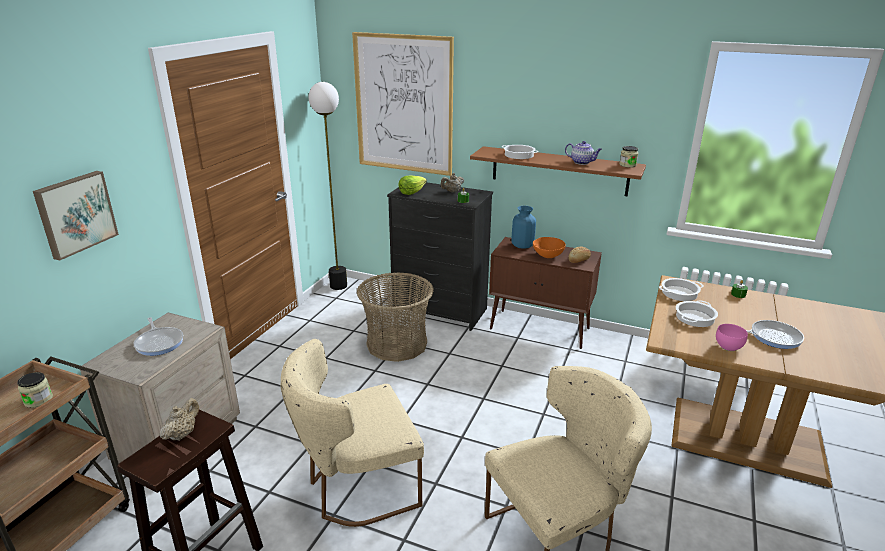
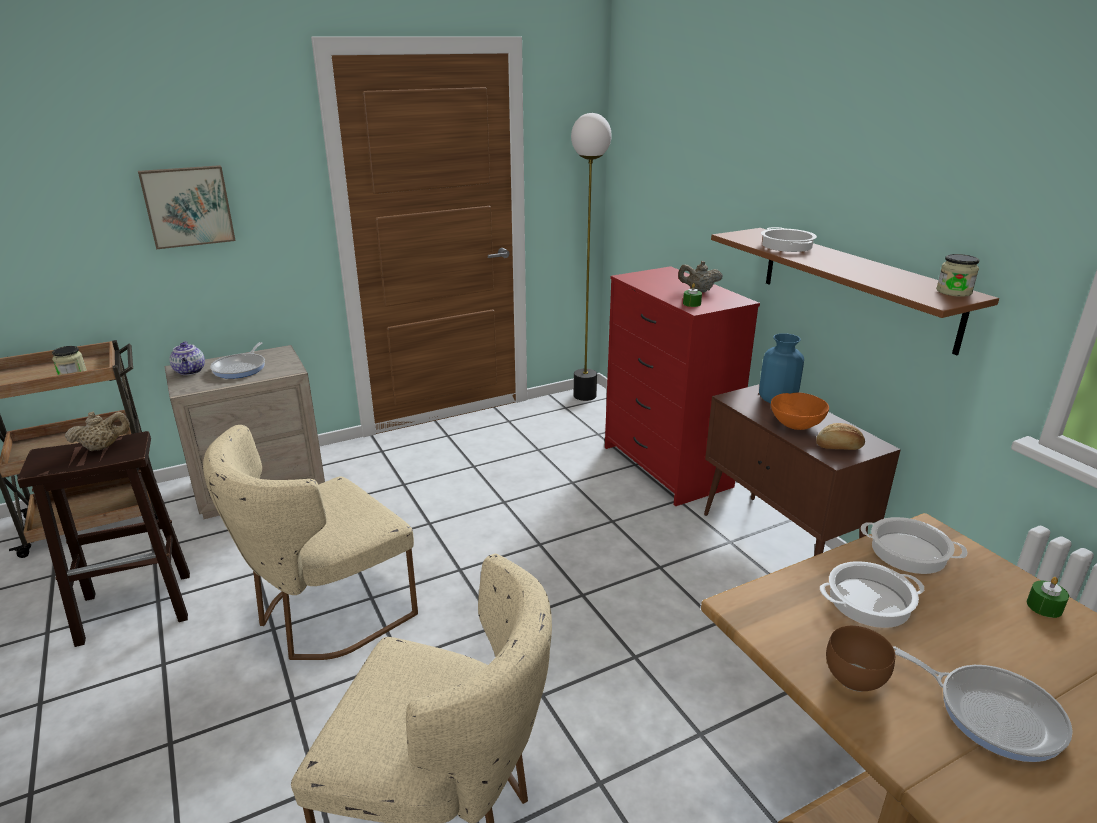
camera: 40 degrees right, 0 degrees up
beige chair [280,339,424,527] -> beige chair turned 60 degrees counterclockwise [203,425,418,660]
picture [352,32,454,176] -> none
basket [357,272,434,362] -> none
black dresser [387,182,493,331] -> red dresser [605,266,760,506]
lettuce [398,175,427,195] -> none
teapot [565,141,602,165] -> teapot moved to [169,341,205,375]
pink bowl [716,324,748,351] -> brown bowl [826,626,895,692]

